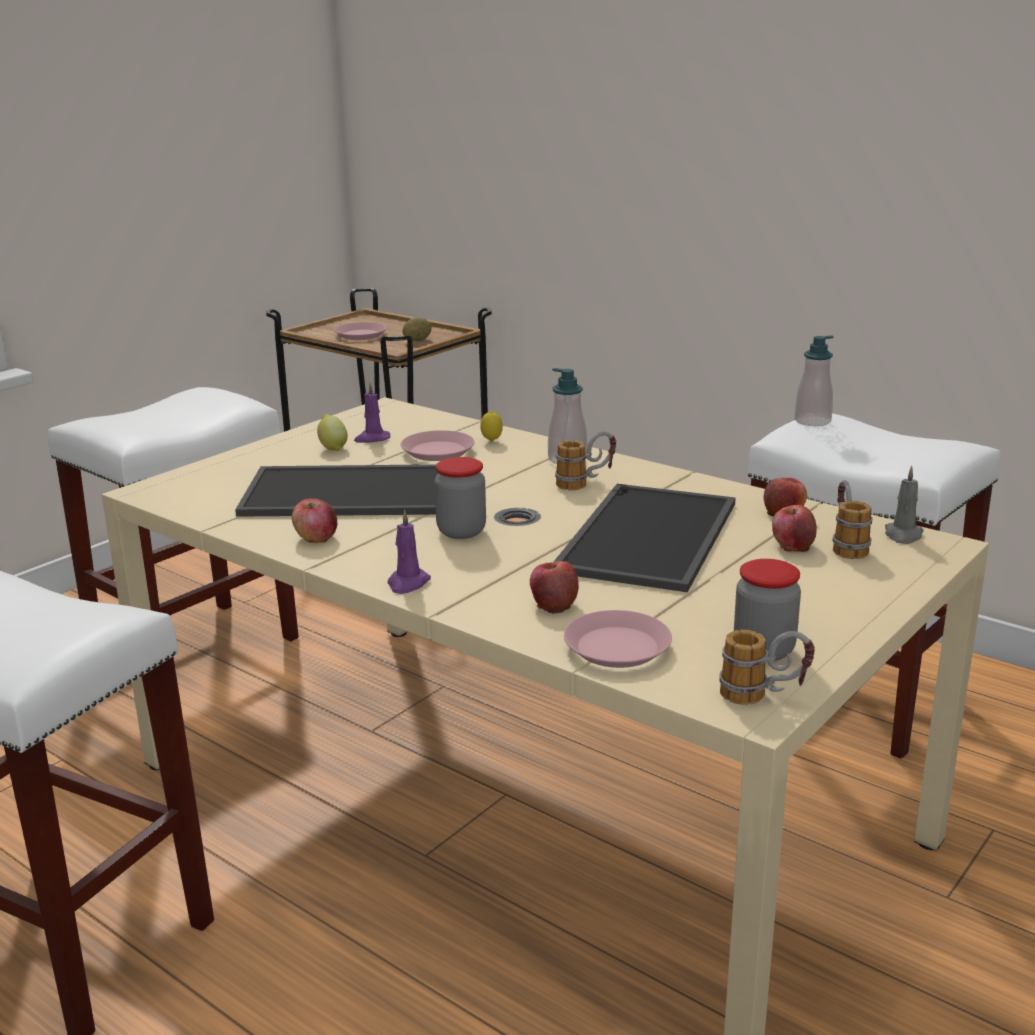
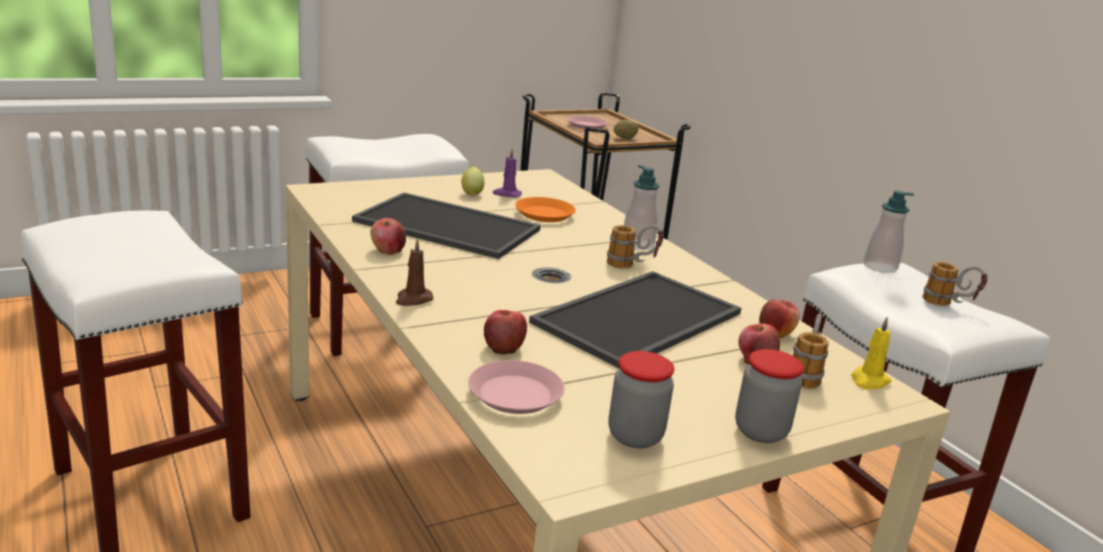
camera: 20 degrees right, 0 degrees up
purple candle [387,510,431,594] -> brown candle [395,238,434,306]
pink plate [401,430,475,461] -> orange plate [515,197,576,222]
jar [434,457,486,539] -> jar moved to [735,349,804,443]
lemon [480,411,503,442] -> none
mug [719,630,815,705] -> mug moved to [922,262,988,306]
grey candle [885,466,924,544] -> yellow candle [851,317,891,390]

